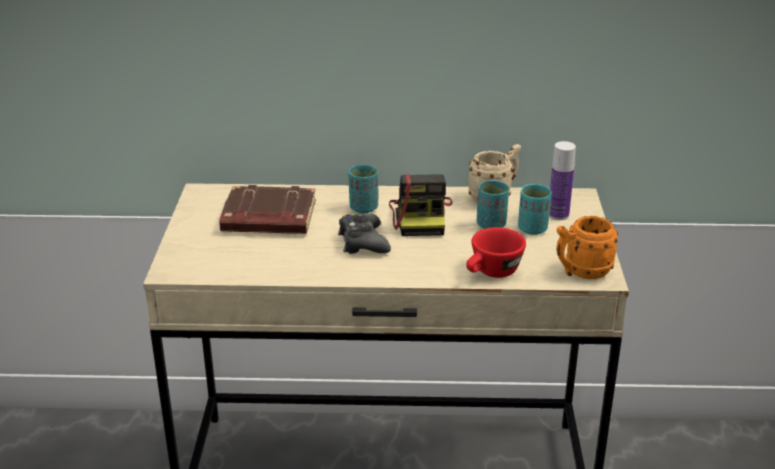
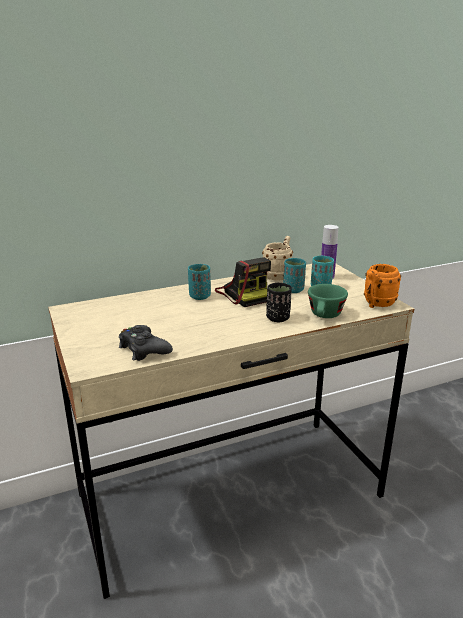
camera: 25 degrees left, 5 degrees down
brown book [219,185,316,234] -> none
black game controller [338,213,391,254] -> black game controller moved to [119,325,173,361]
red cup [466,227,526,278] -> green cup [308,284,348,318]
none -> black cup [266,283,292,322]

